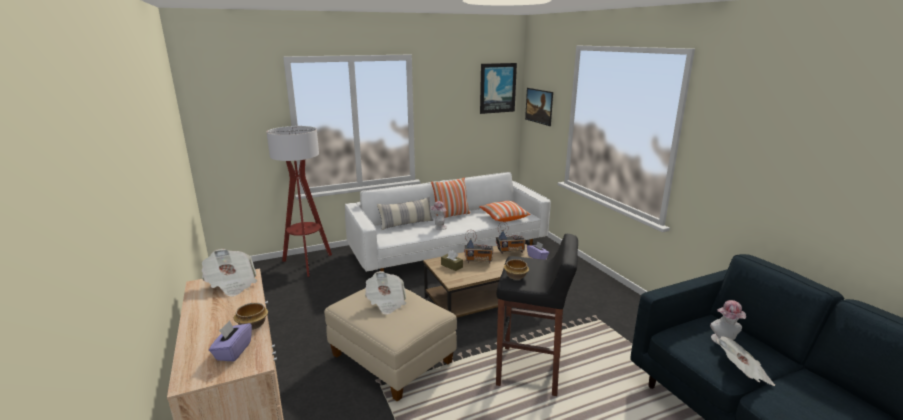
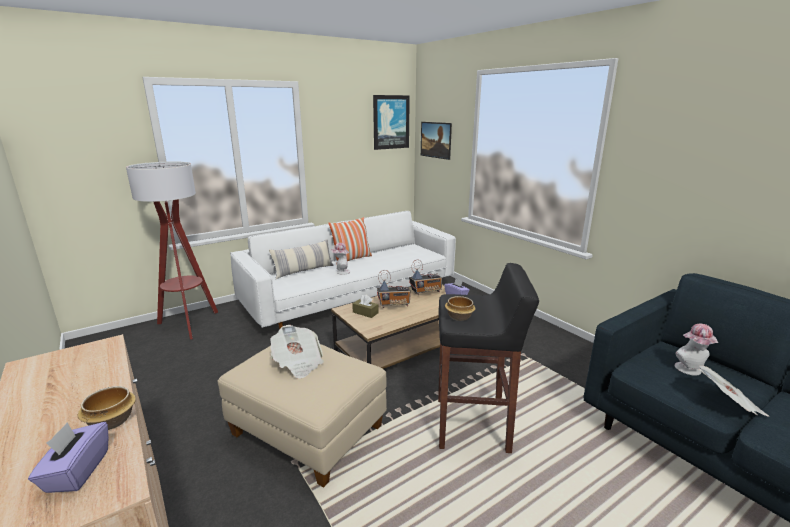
camera: 10 degrees left, 0 degrees up
newspaper [202,249,257,297] -> none
pillow [479,201,530,222] -> none

